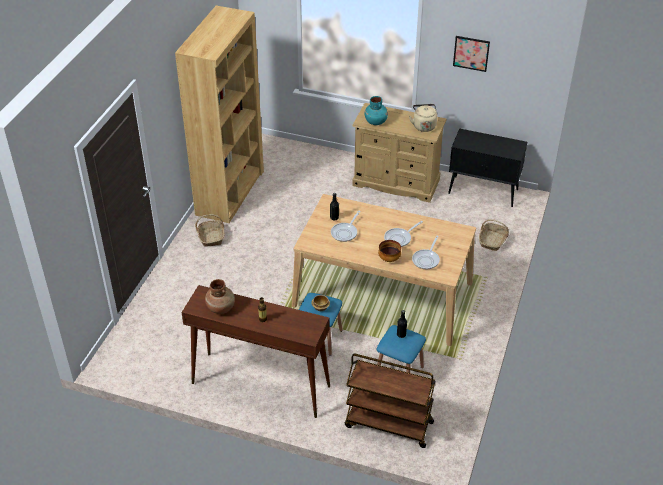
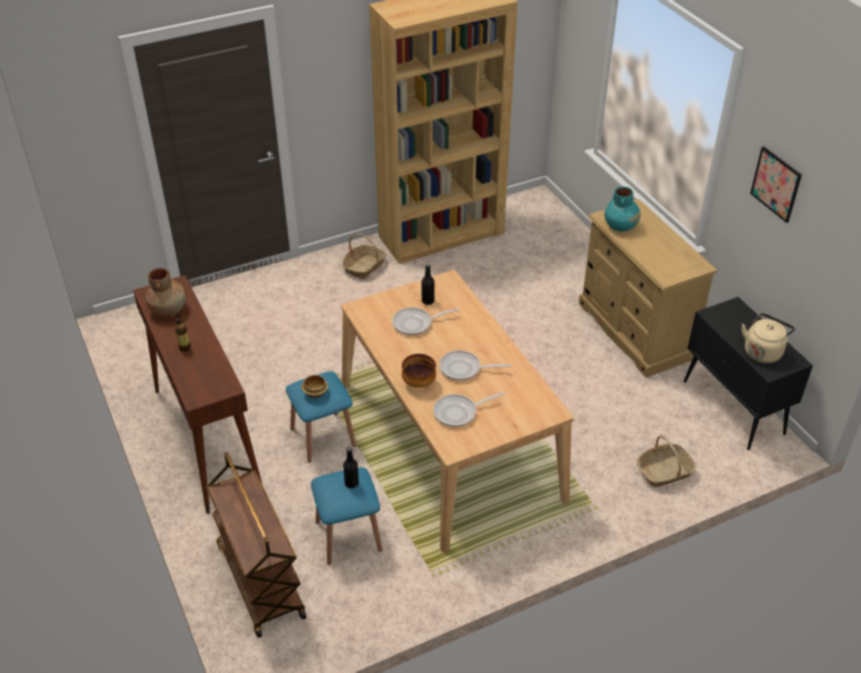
camera: 45 degrees right, 0 degrees up
beige kettle [409,104,437,132] -> beige kettle moved to [742,313,795,363]

